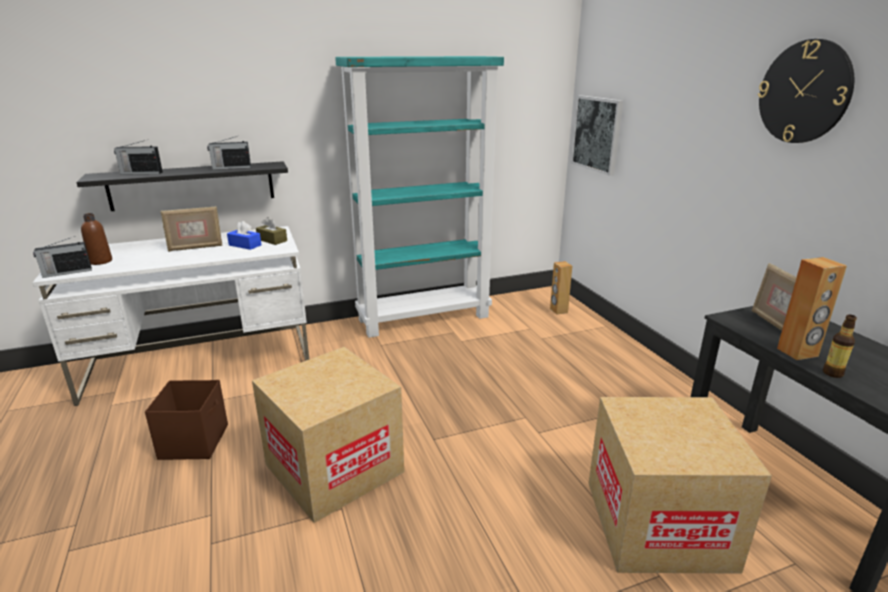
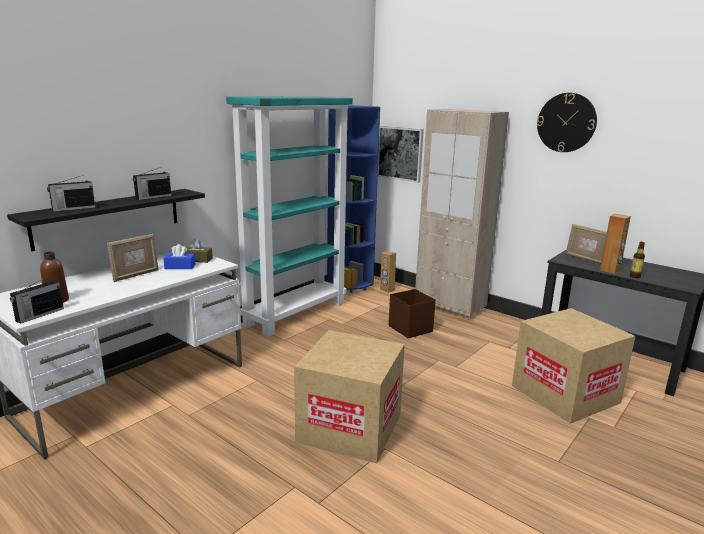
camera: 30 degrees left, 5 degrees down
brown storage box [145,380,228,460] -> brown storage box moved to [389,289,436,338]
none -> blue bookcase [327,105,380,293]
none -> beige cabinet [415,109,509,318]

